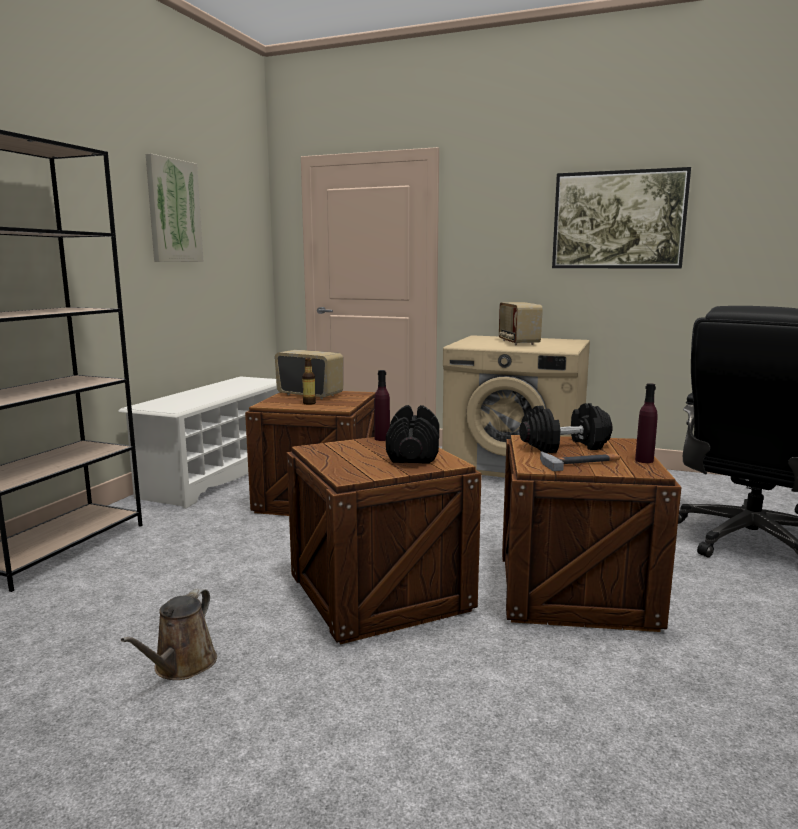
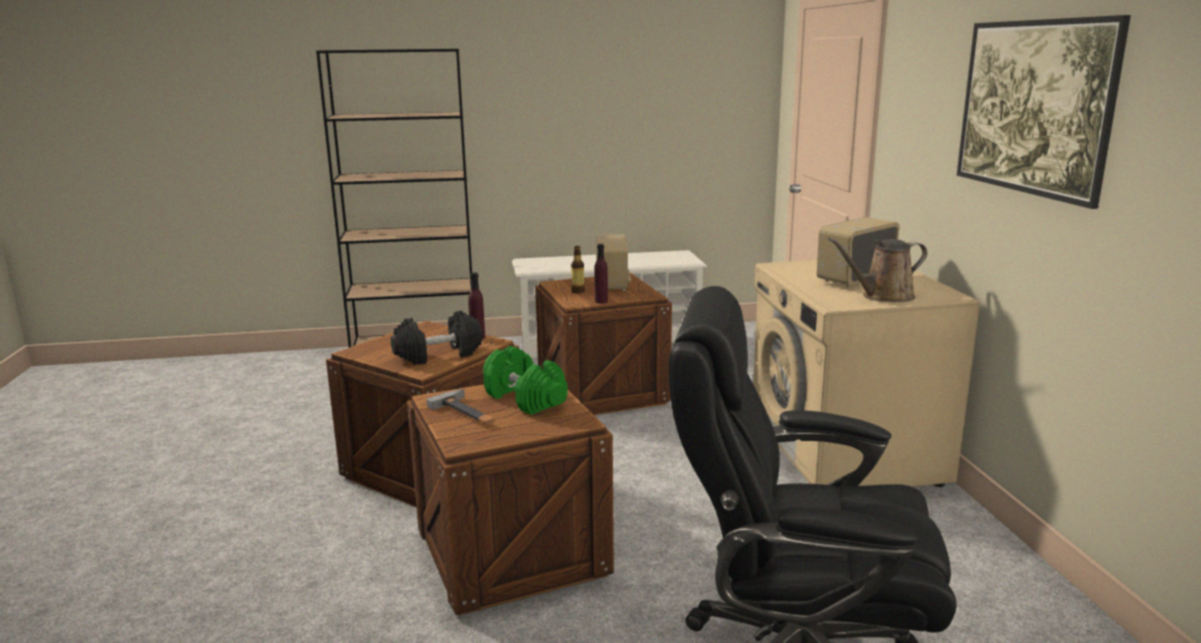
camera: 60 degrees right, 5 degrees up
brown watering can [121,589,217,680] -> brown watering can moved to [828,238,927,302]
picture [146,153,203,262] -> none
black dumbbell [519,403,613,453] -> green dumbbell [483,346,568,415]
purple bottle [635,383,658,463] -> purple bottle moved to [594,244,608,303]

